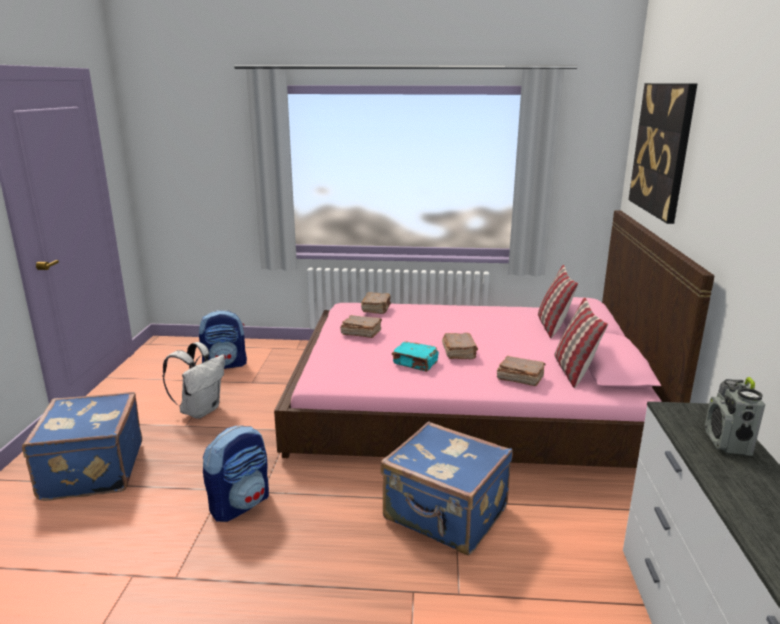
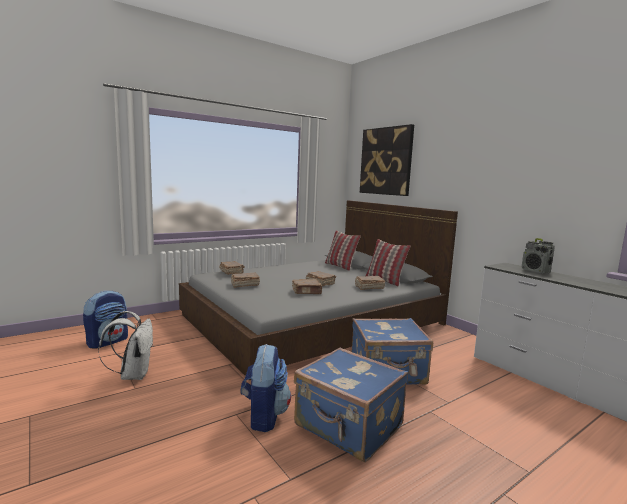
camera: 40 degrees left, 10 degrees down
blue suitcase [22,392,142,501] -> blue suitcase moved to [294,347,408,462]
pink bed [274,210,715,468] -> grey bed [179,200,458,380]
turquoise book [392,341,439,372] -> brown book [292,279,323,294]

